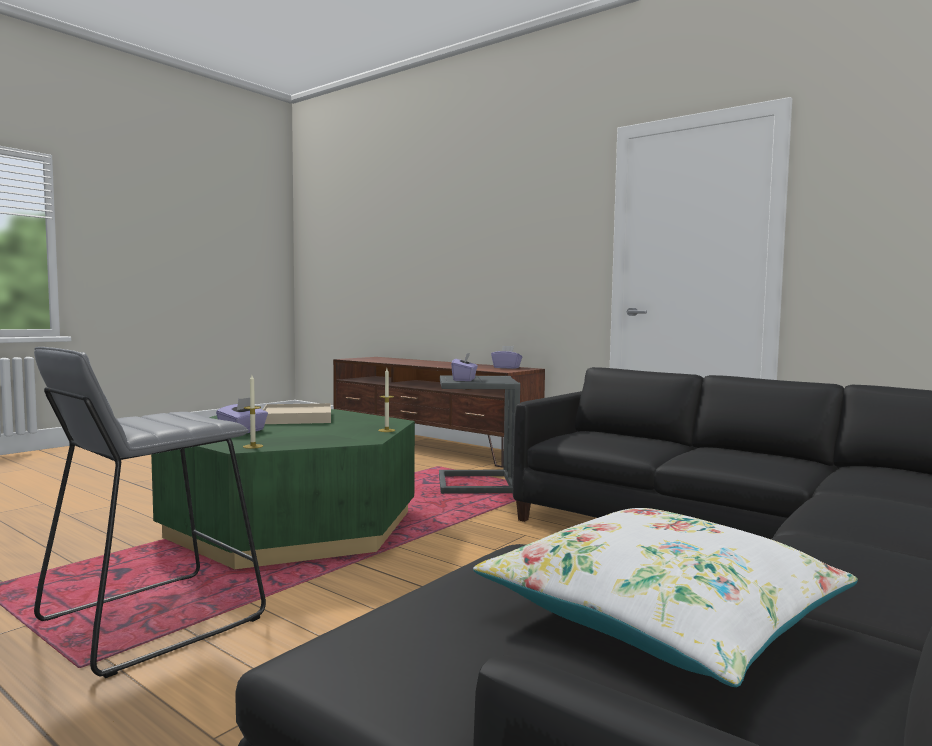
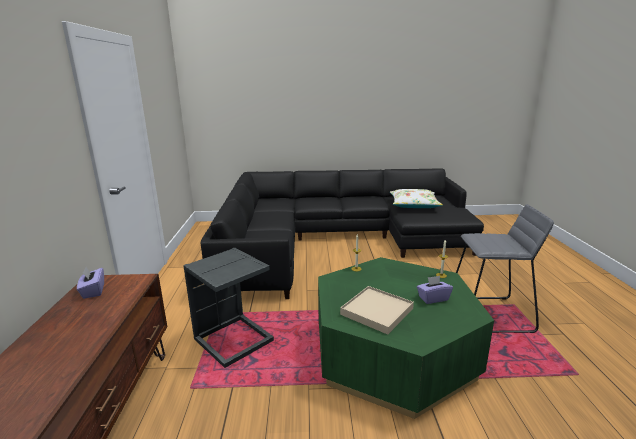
camera: 130 degrees left, 15 degrees up
purple tissue box [451,353,478,381] -> none

